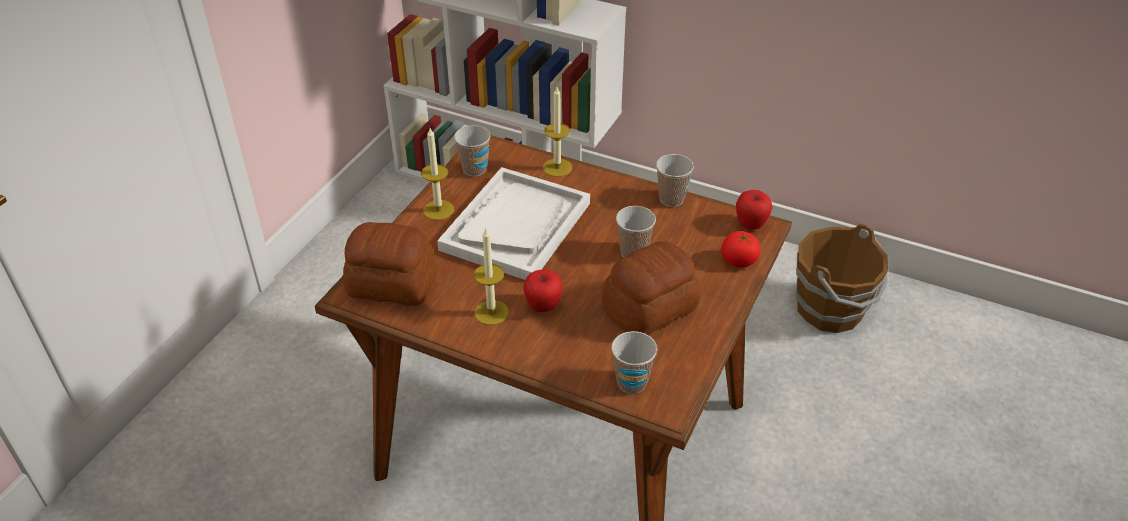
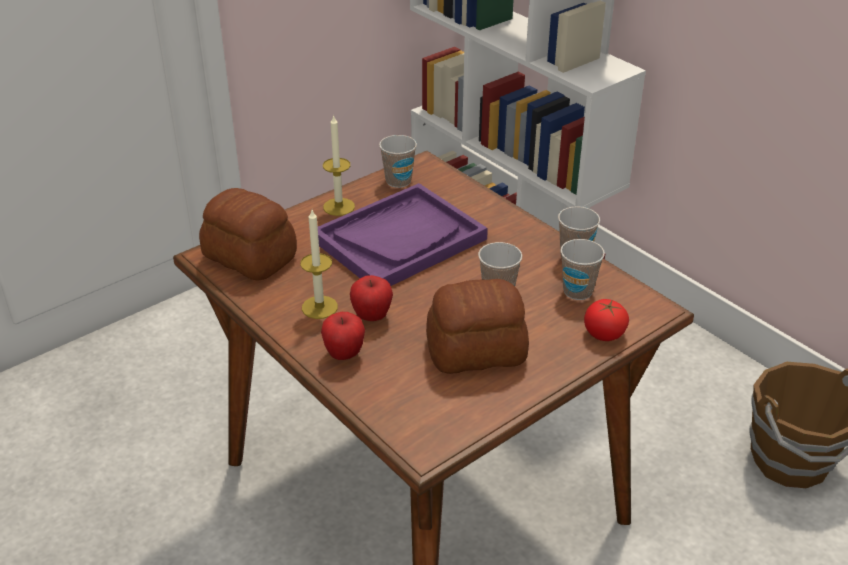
camera: 25 degrees right, 5 degrees down
white tray [437,167,590,280] -> purple tray [318,183,488,286]
candle [543,87,572,177] -> none
cup [611,331,657,394] -> cup moved to [560,239,605,300]
apple [736,190,773,230] -> apple moved to [321,312,365,360]

